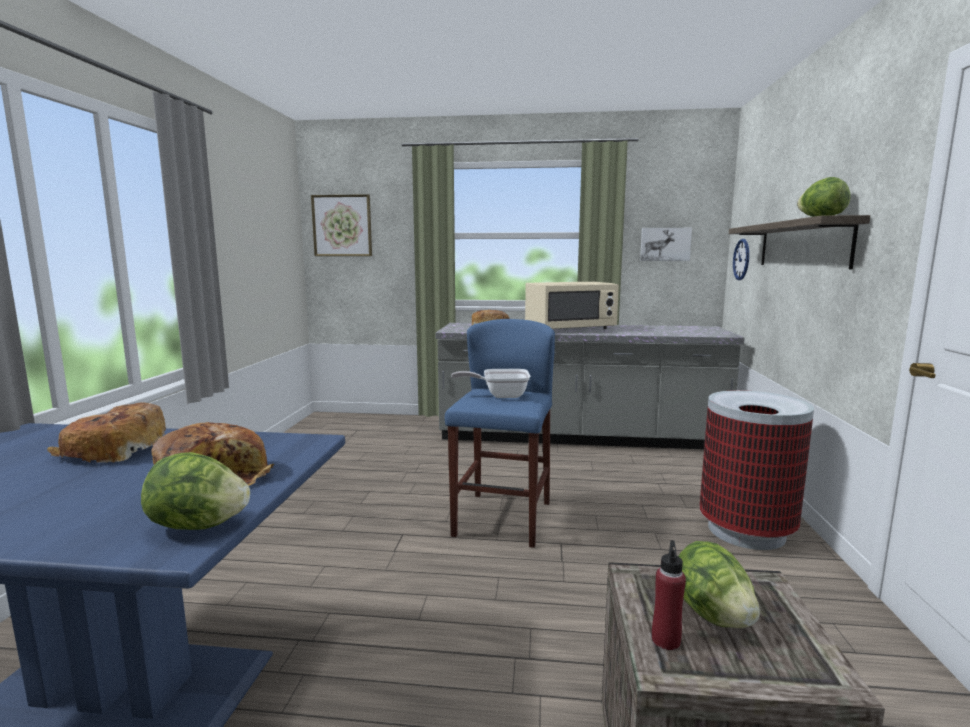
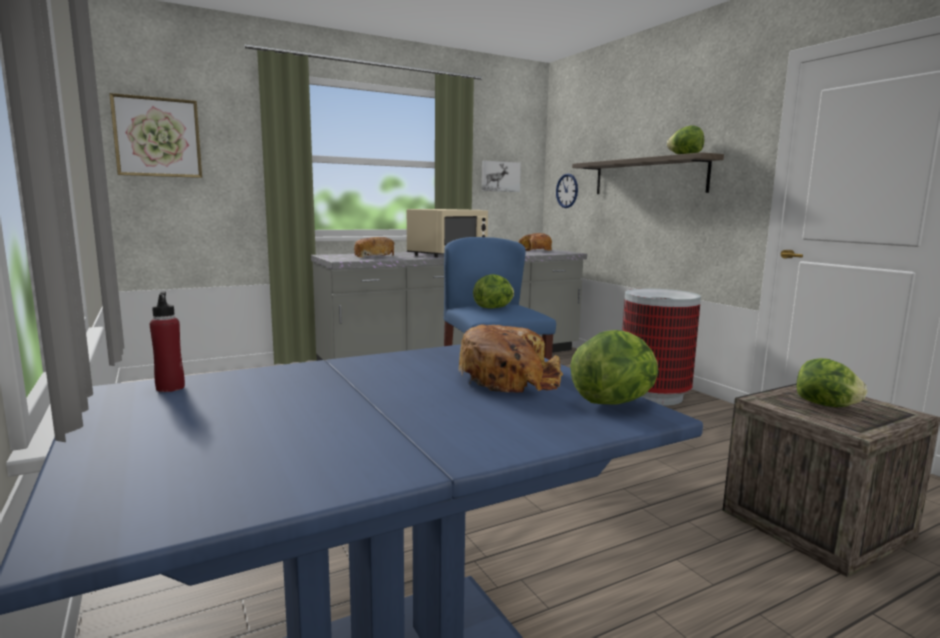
camera: 35 degrees left, 0 degrees up
bread [47,402,166,463] -> bread moved to [518,233,552,251]
frying pan [451,369,530,398] -> lettuce [473,274,514,309]
red bottle [652,540,686,650] -> red bottle moved to [150,291,185,392]

